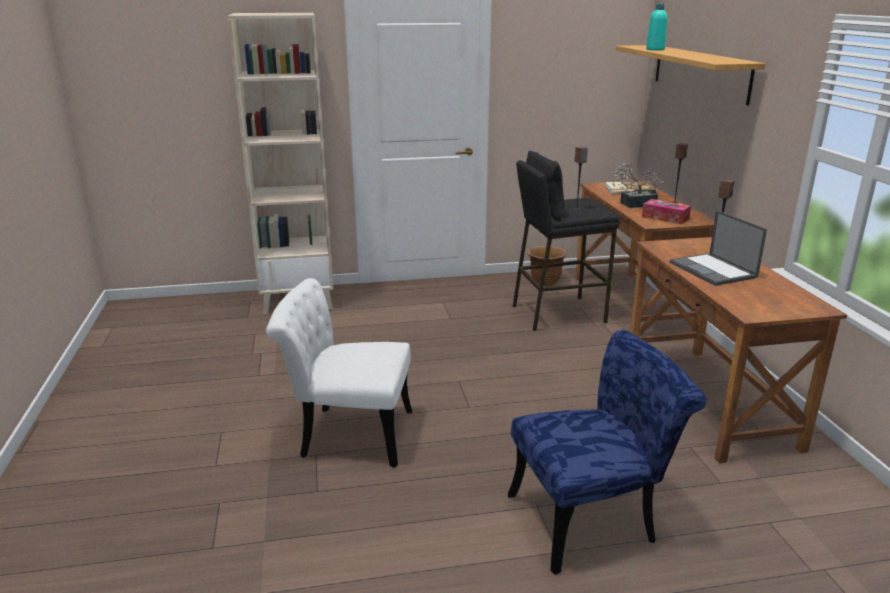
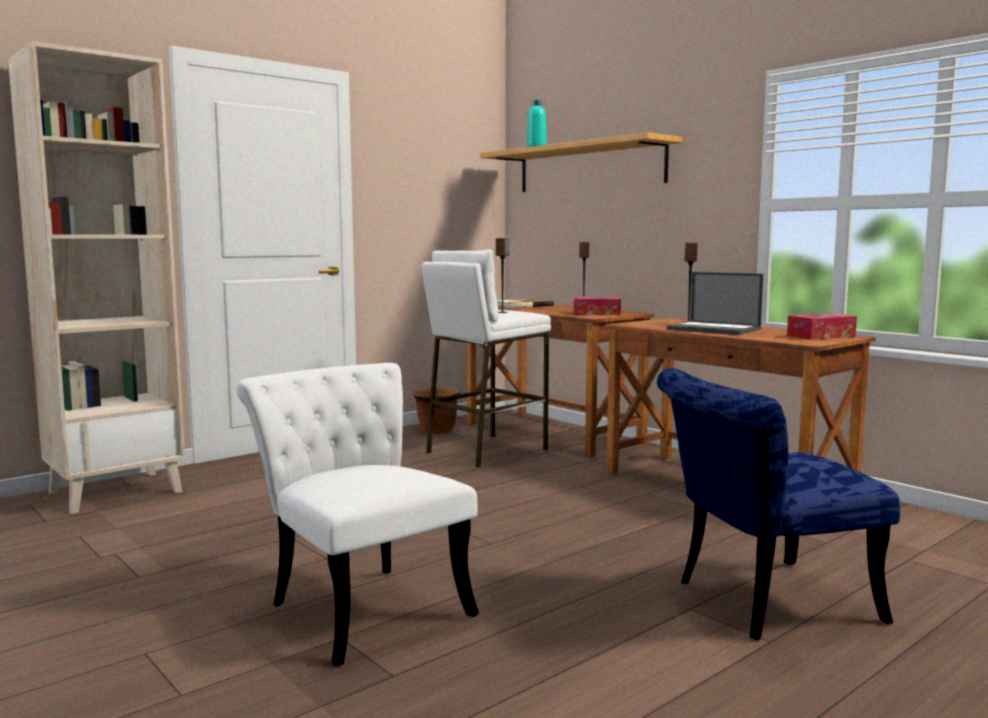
camera: 30 degrees left, 15 degrees down
white chair [266,278,412,468] -> white chair turned 75 degrees clockwise [236,363,479,666]
blue chair [508,330,707,575] -> blue chair turned 150 degrees counterclockwise [657,368,900,640]
black stool [513,151,620,331] -> white stool [422,249,551,469]
potted plant [612,162,664,208] -> none
none -> tissue box [787,313,857,340]

